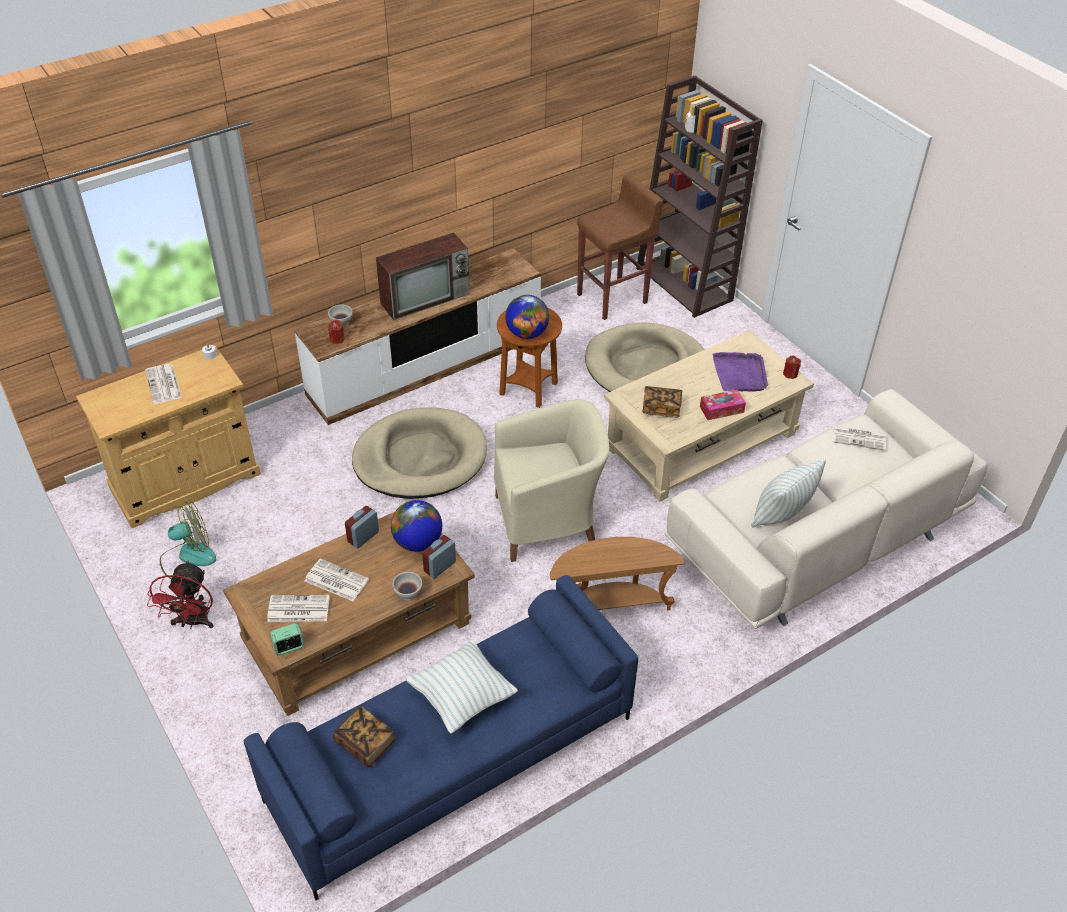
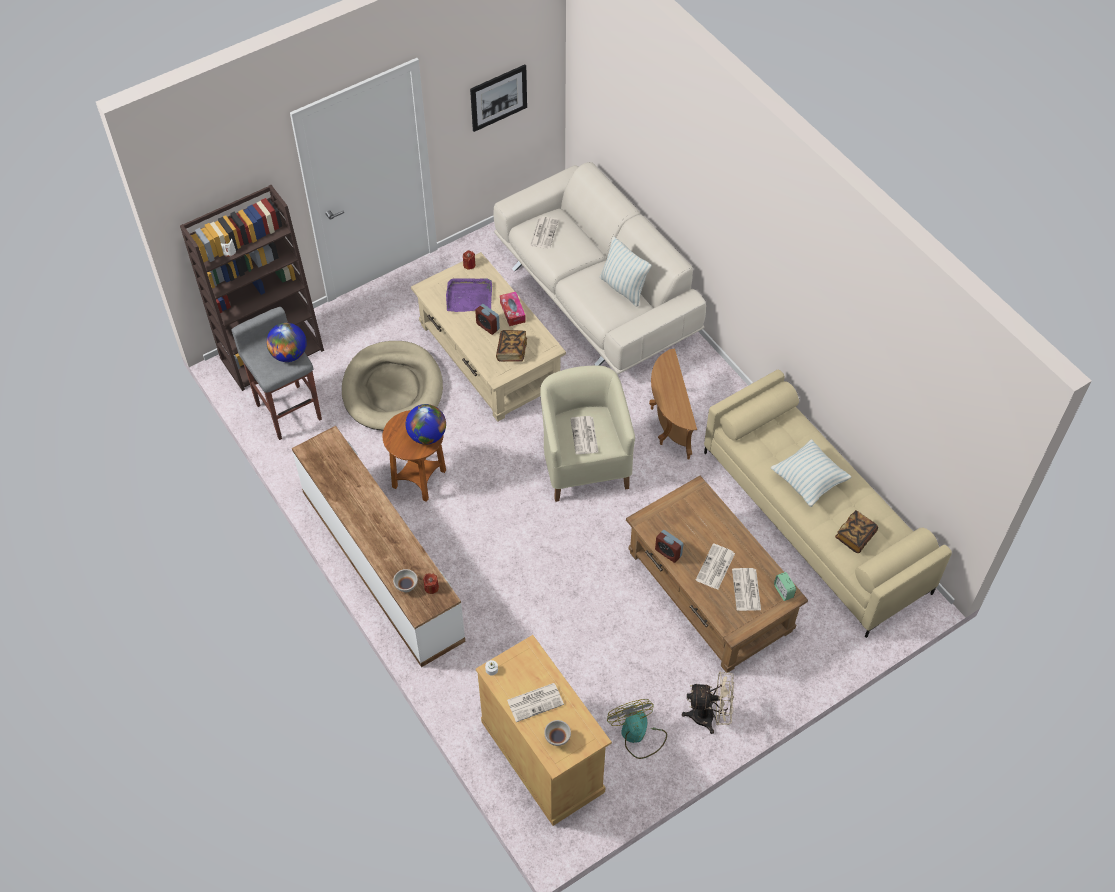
camera: 90 degrees left, 10 degrees up
red fan [147,560,213,629] -> beige fan [682,671,734,734]
blue sofa [244,575,638,900] -> beige sofa [704,369,952,638]
beige dog bed [352,407,487,499] -> none
television [376,233,470,320] -> none
globe [391,500,442,552] -> globe moved to [266,323,307,362]
white bowl [392,572,422,601] -> white bowl moved to [544,720,571,746]
alarm clock [422,535,456,579] -> alarm clock moved to [475,304,500,335]
brown stool [577,175,663,320] -> grey stool [231,307,322,440]
none -> picture [470,65,527,132]
none -> newspaper [570,416,599,454]

